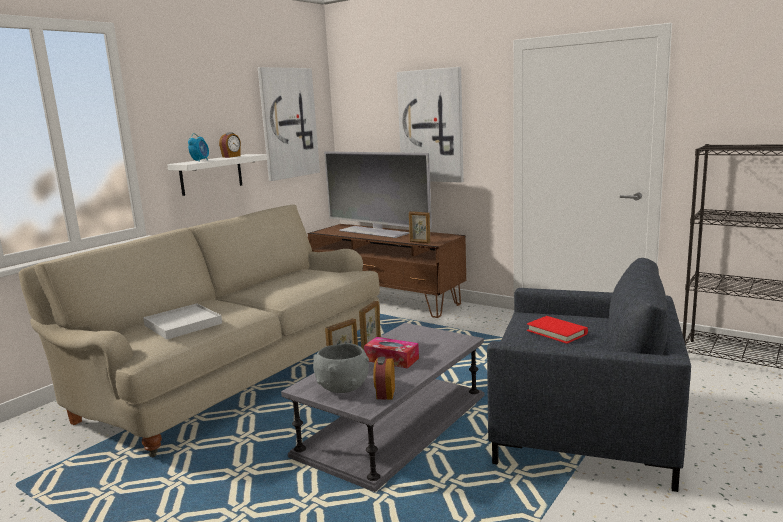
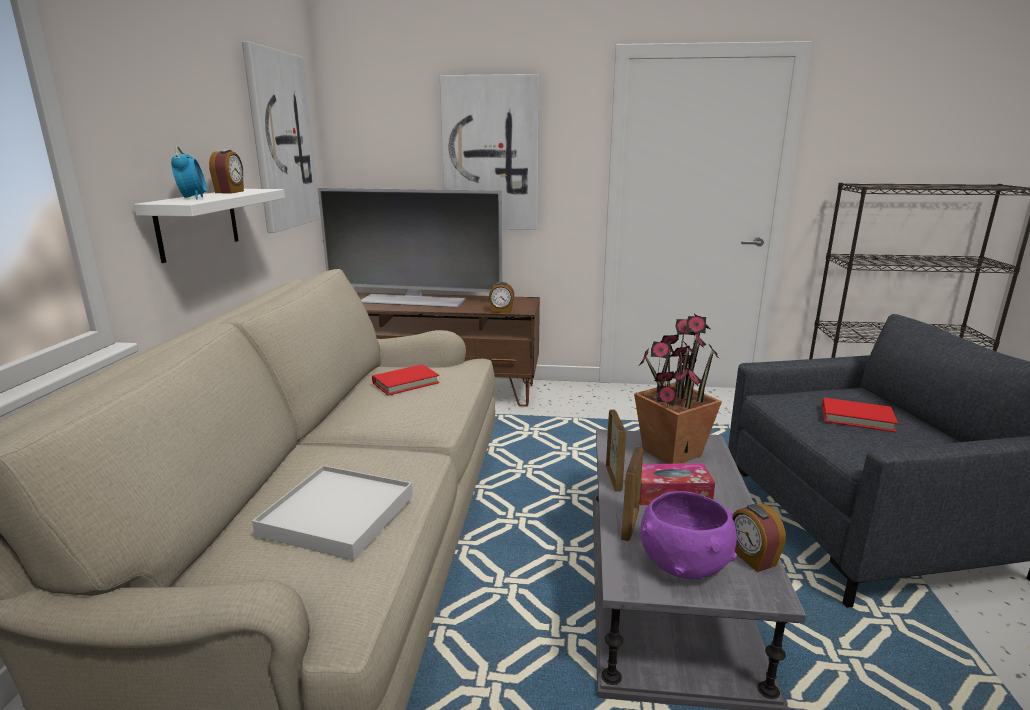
camera: 30 degrees left, 5 degrees up
grey bowl [313,343,369,393] -> purple bowl [640,491,737,579]
picture frame [409,211,430,244] -> alarm clock [489,282,514,313]
none -> red book [372,364,440,395]
none -> potted plant [634,314,722,464]

